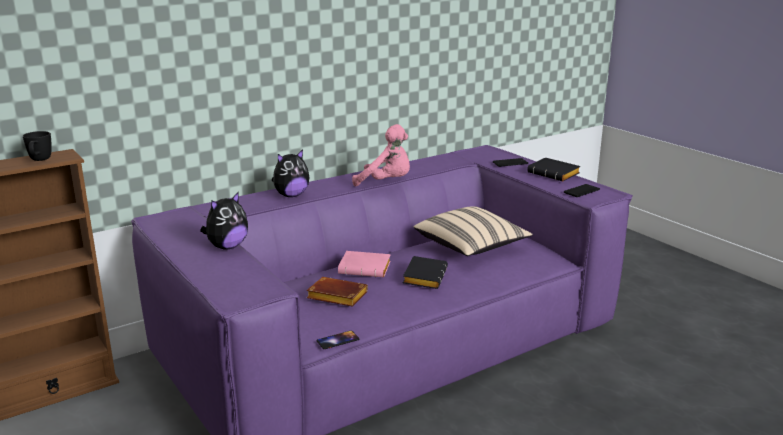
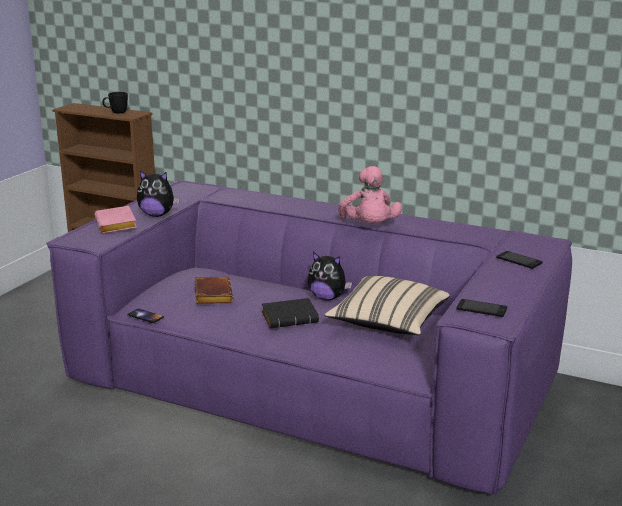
camera: 60 degrees right, 0 degrees up
plush toy [272,149,310,197] -> plush toy moved to [308,252,352,300]
pink book [338,251,391,277] -> pink book moved to [95,206,137,233]
black book [527,158,580,182] -> none

